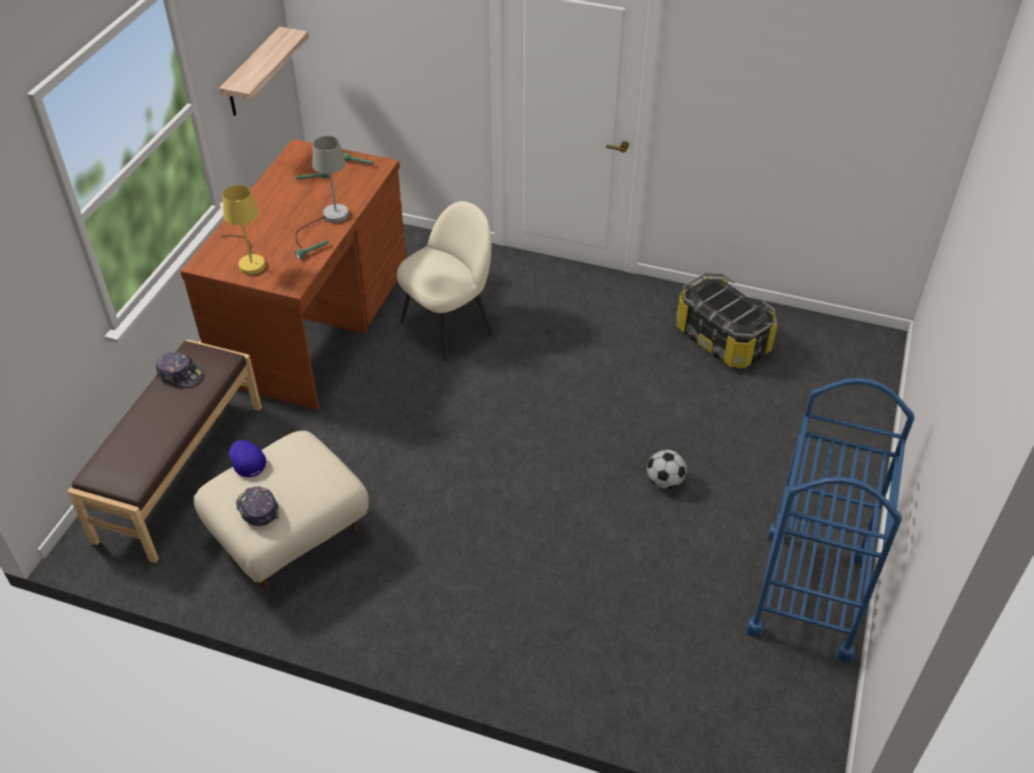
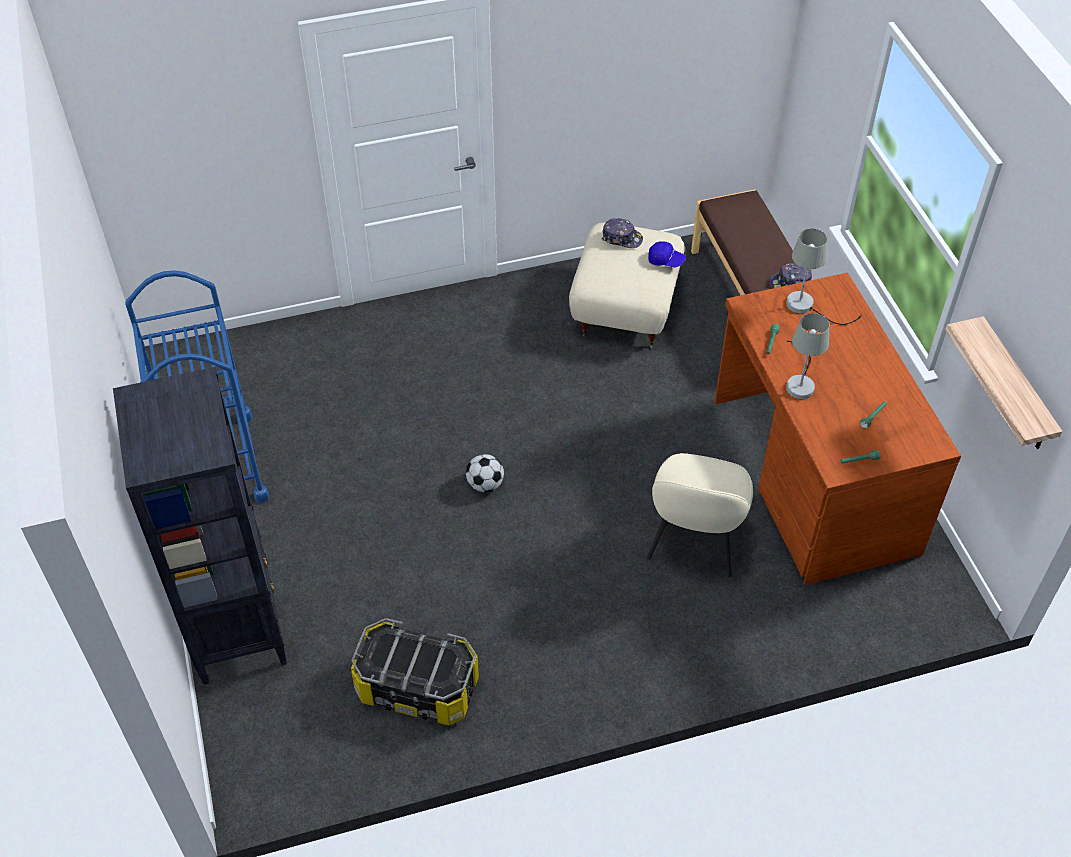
camera: 145 degrees right, 5 degrees up
yellow table lamp [221,185,266,275] -> grey table lamp [786,229,862,325]
football [647,450,687,489] -> football moved to [466,454,504,492]
none -> black bookcase [113,367,287,685]

